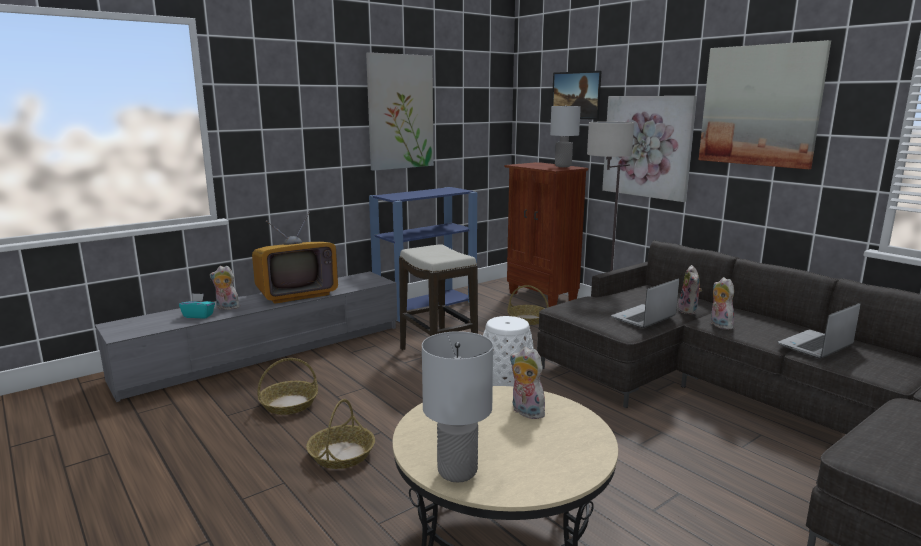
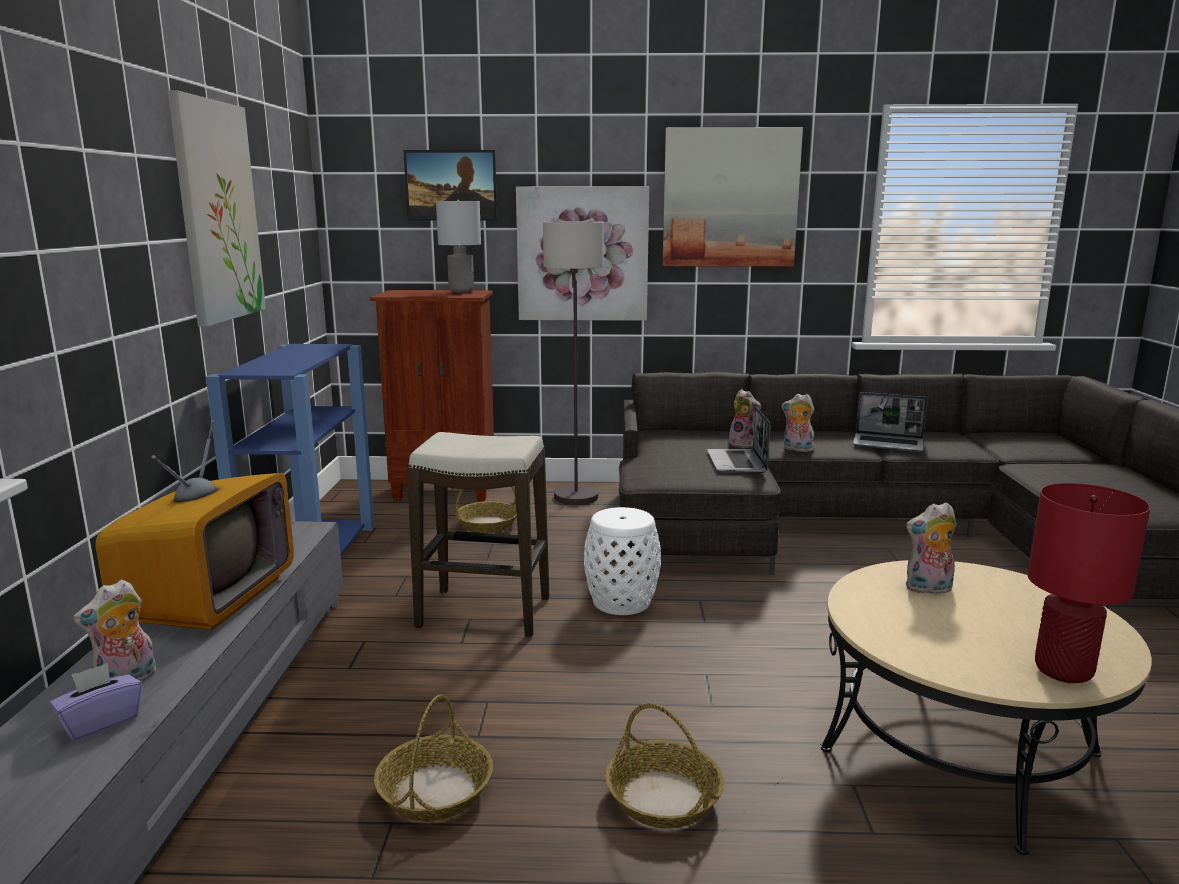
camera: 50 degrees left, 0 degrees up
turquoise tissue box [179,293,215,319] -> purple tissue box [49,663,142,741]
grey table lamp [422,331,493,483] -> red table lamp [1027,483,1151,683]
laptop [778,303,861,359] -> laptop turned 75 degrees counterclockwise [853,392,928,452]

